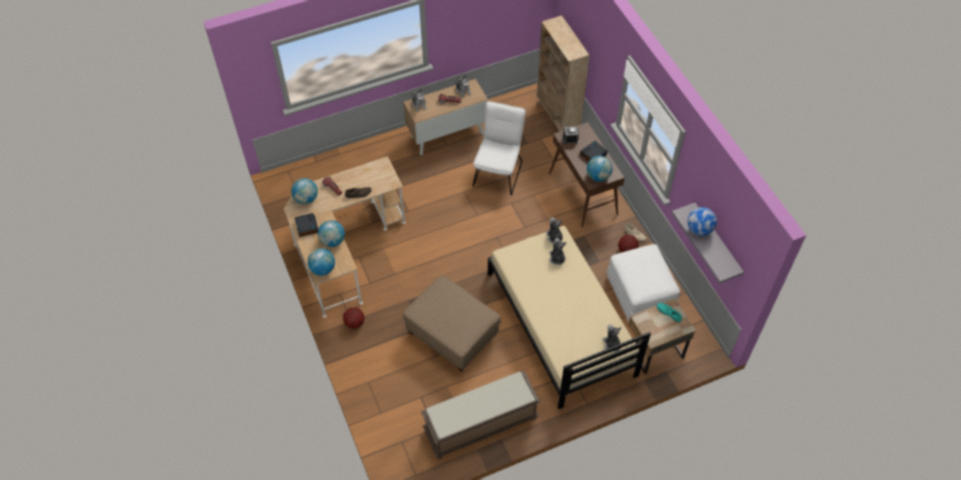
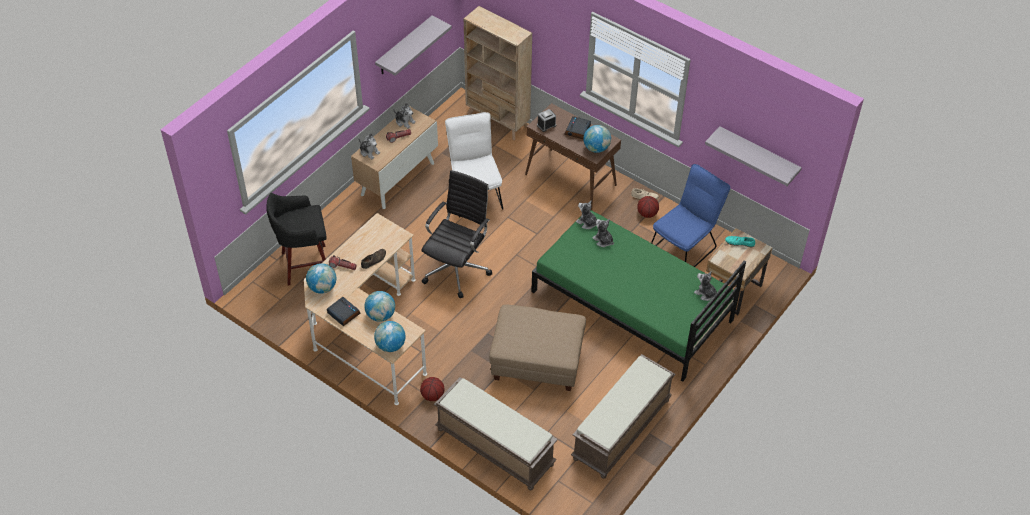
camera: 30 degrees left, 5 degrees down
beige bed [488,226,651,409] -> green bed [531,210,746,382]
white ottoman [607,244,680,322] -> blue chair [651,164,730,267]
globe [687,207,717,236] -> none
none -> black stool [267,193,327,286]
none -> grey shelf [375,16,452,76]
none -> black office chair [421,170,492,298]
none -> brown bench [434,377,558,490]

